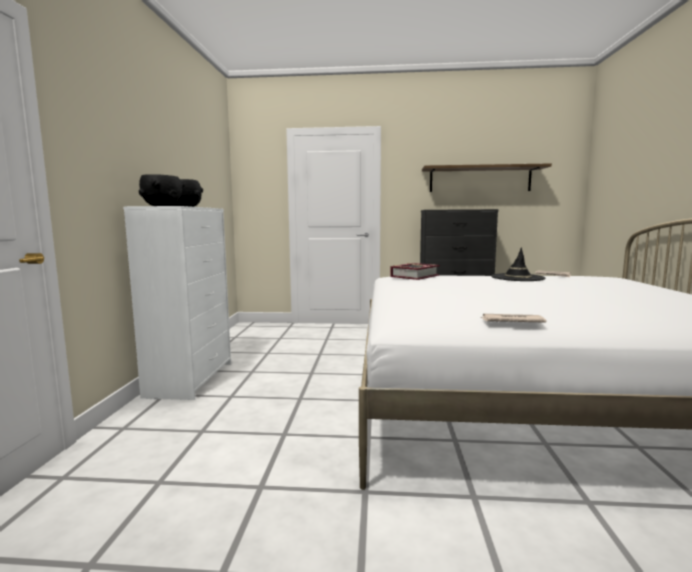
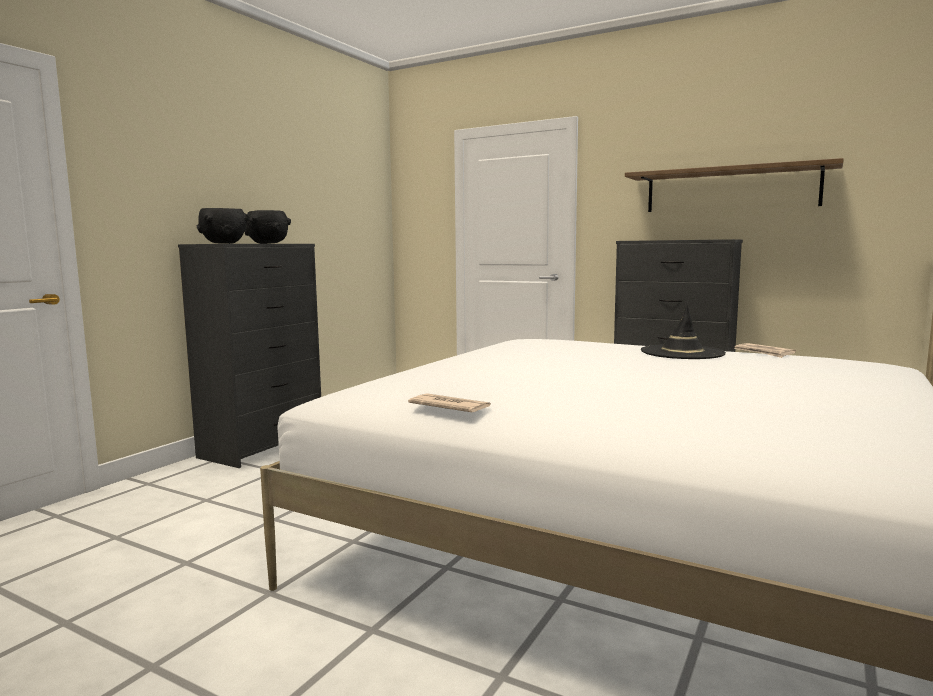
camera: 25 degrees right, 0 degrees up
white dresser [123,206,231,400] -> black dresser [178,244,321,468]
book [390,263,440,280] -> none

